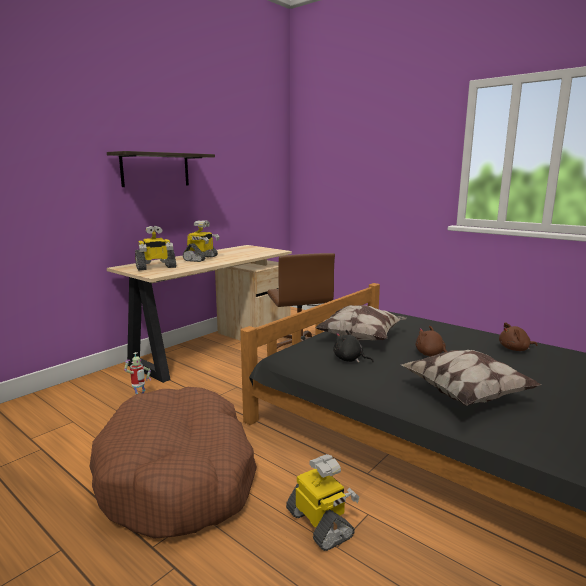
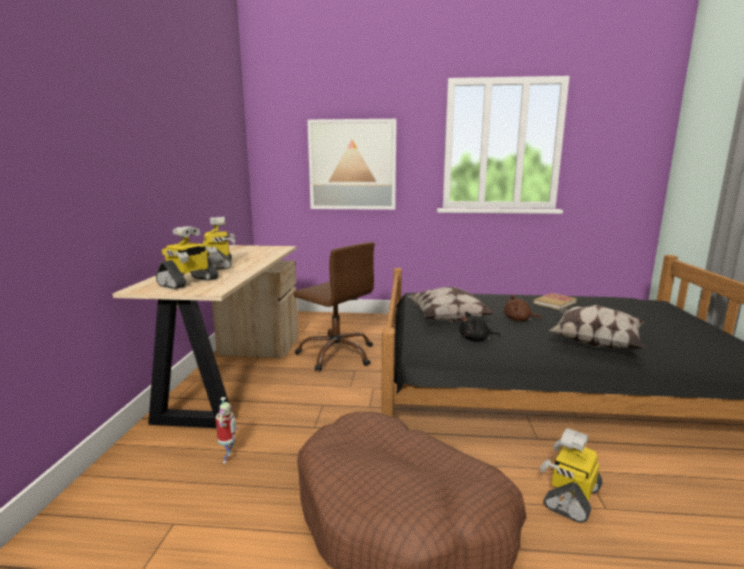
camera: 35 degrees left, 0 degrees up
shelf [107,151,215,187] -> none
toy robot [286,454,359,551] -> toy robot turned 75 degrees counterclockwise [540,428,603,523]
brown plush toy [499,323,537,351] -> book [533,293,577,310]
none -> picture [307,119,397,210]

